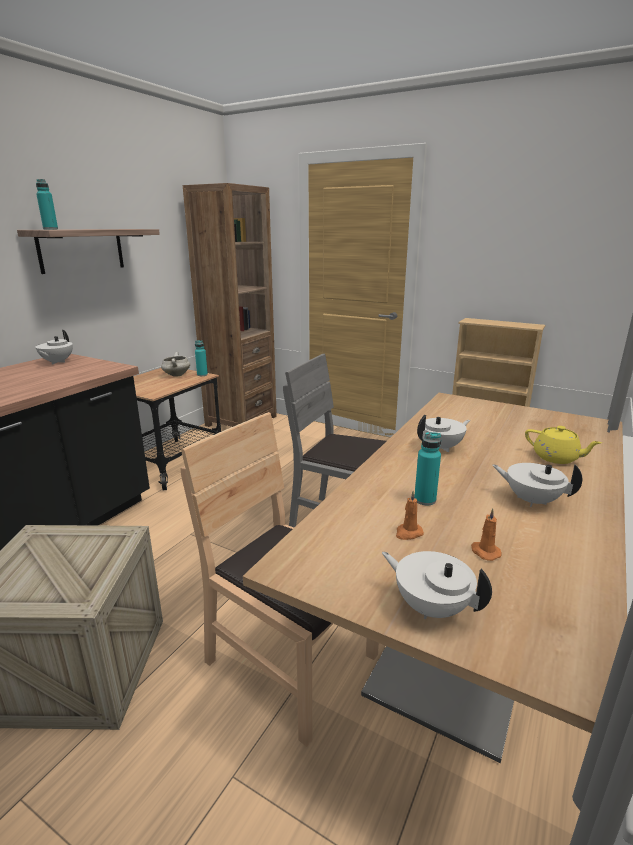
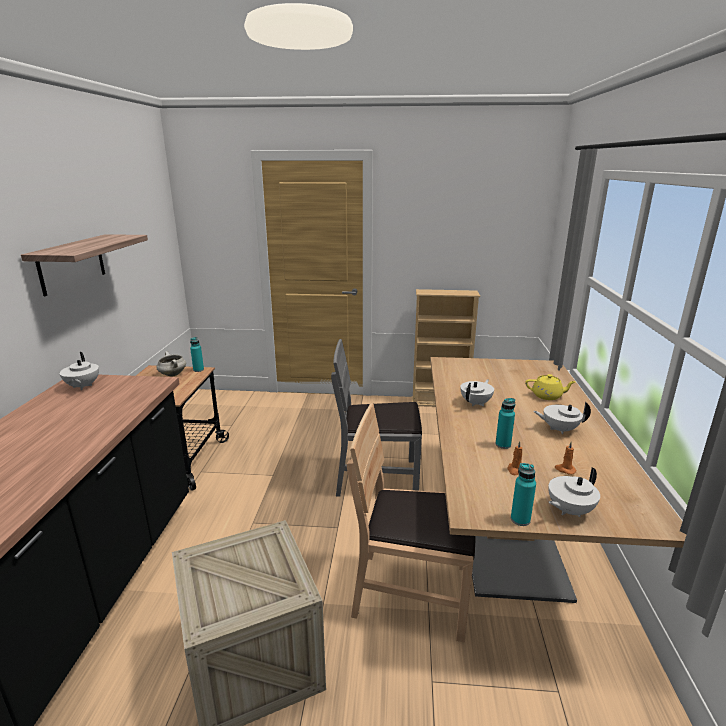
camera: 25 degrees left, 0 degrees up
turquoise bottle [36,179,58,229] -> turquoise bottle moved to [511,463,536,526]
brown bookcase [183,183,277,427] -> none
white teapot [382,551,492,619] -> white teapot turned 45 degrees counterclockwise [548,467,600,517]

